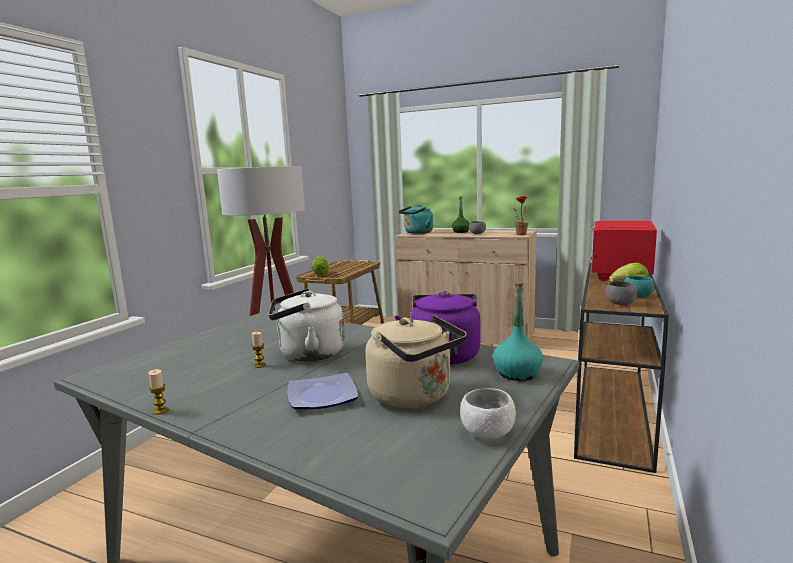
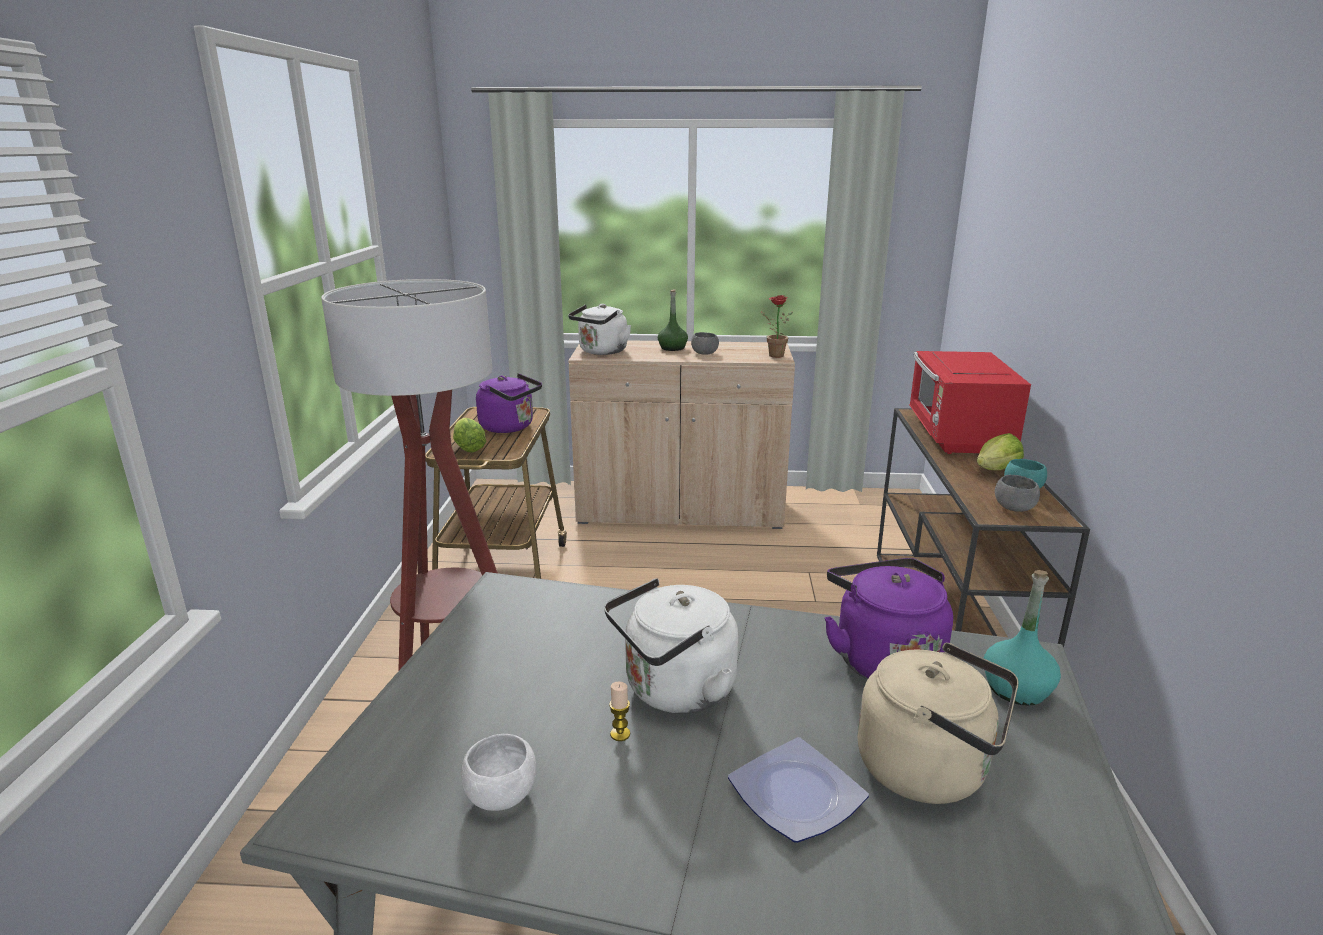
camera: 20 degrees left, 10 degrees up
candle [148,369,169,415] -> none
turquoise kettle [399,205,433,234] -> white kettle [568,304,631,355]
white bowl [460,388,516,440] -> white bowl moved to [461,734,536,811]
none -> purple kettle [476,373,542,433]

